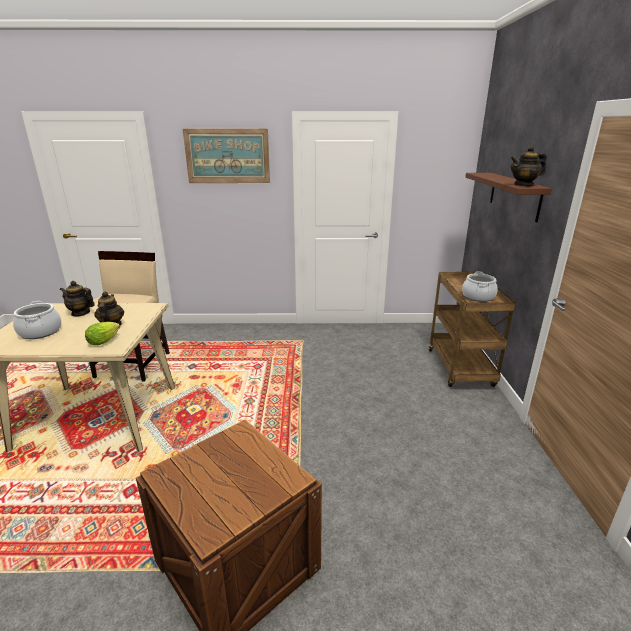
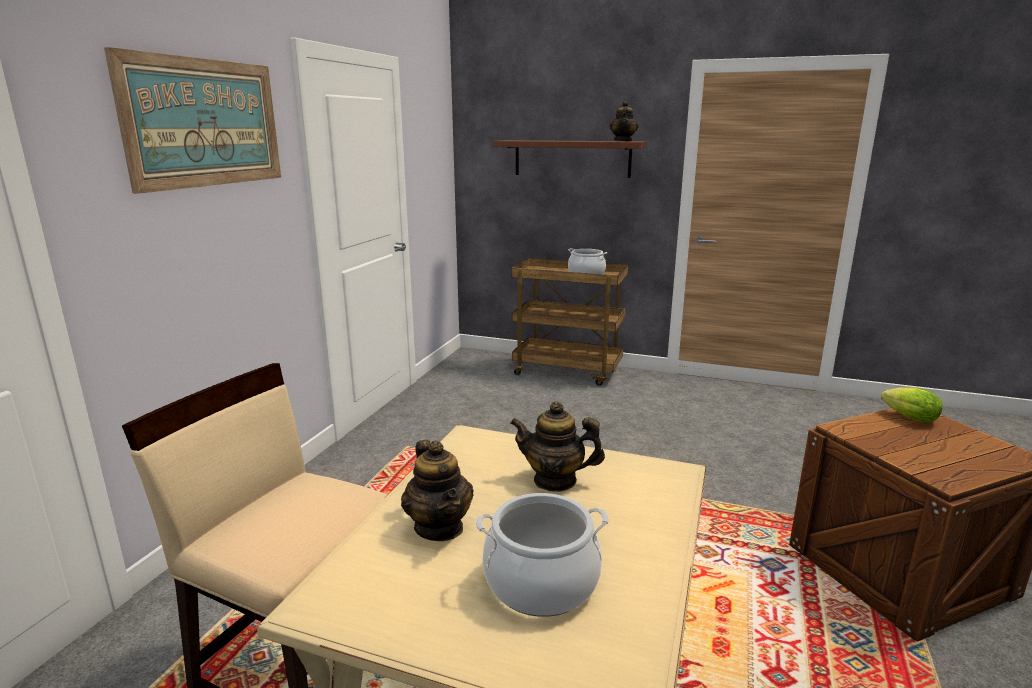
camera: 70 degrees left, 5 degrees down
teapot [60,281,95,317] -> teapot turned 60 degrees counterclockwise [401,440,474,541]
lettuce [85,322,120,345] -> lettuce moved to [881,387,943,423]

